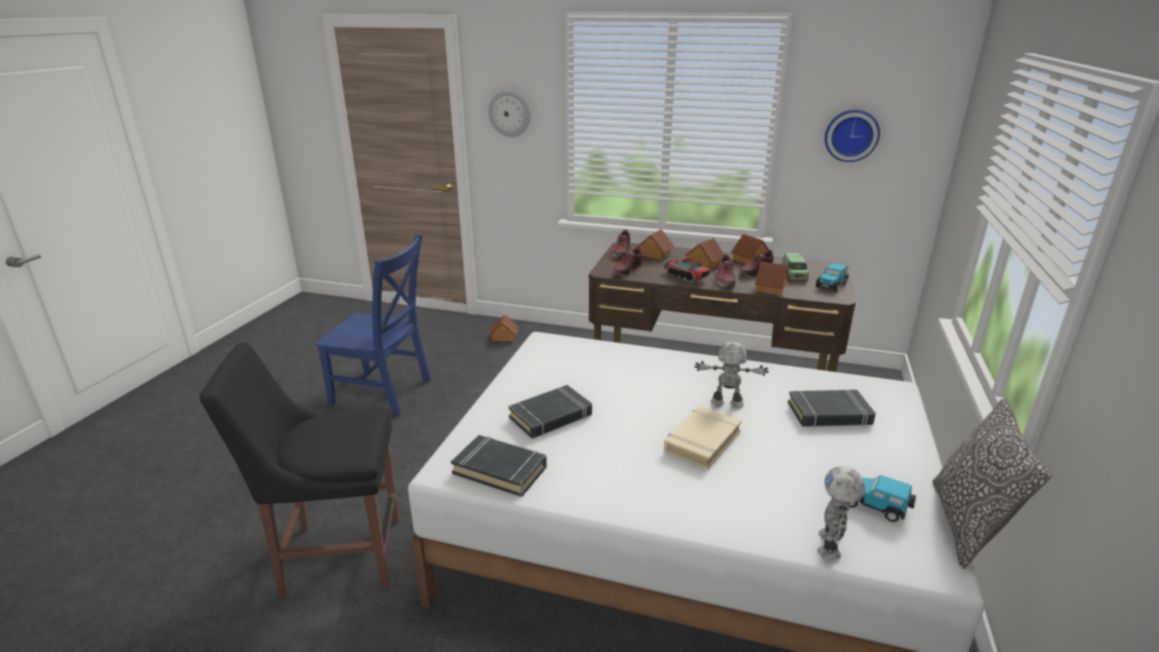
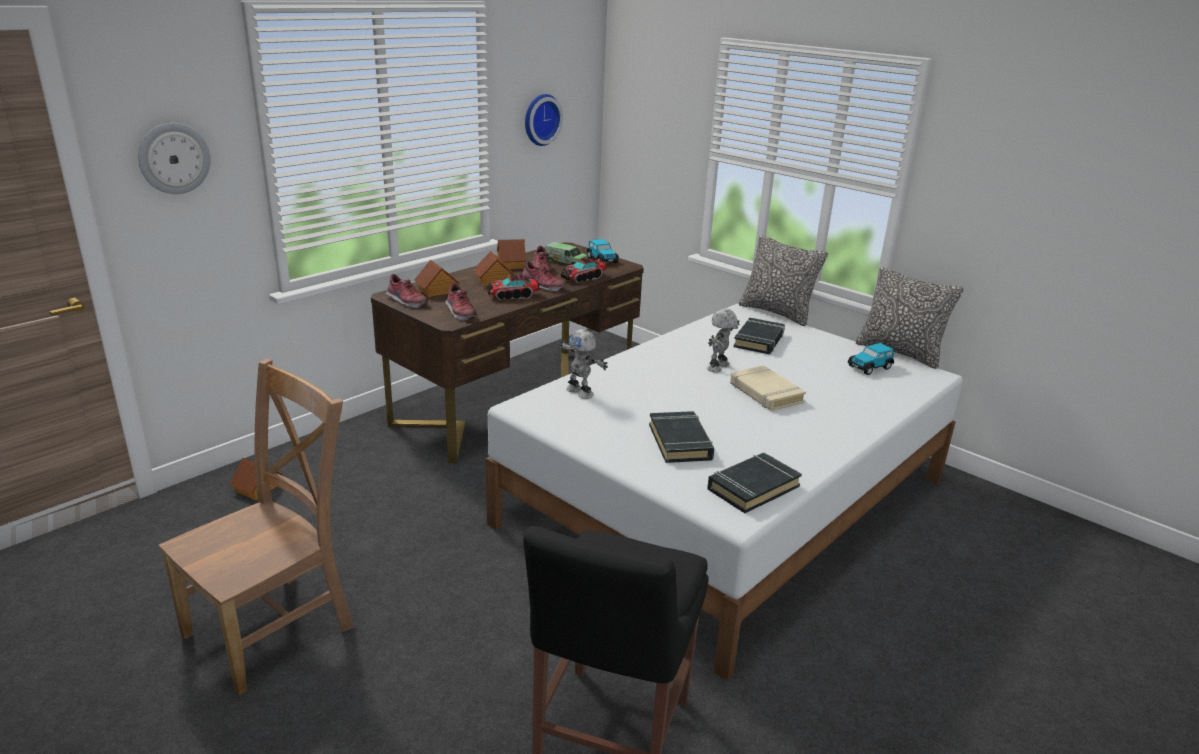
camera: 65 degrees left, 0 degrees up
blue chair [315,234,431,416] -> brown chair [158,359,354,695]
toy house [755,261,789,296] -> toy truck [560,258,607,282]
toy robot [817,466,865,560] -> toy robot moved to [560,329,608,399]
none -> pillow [739,235,828,326]

